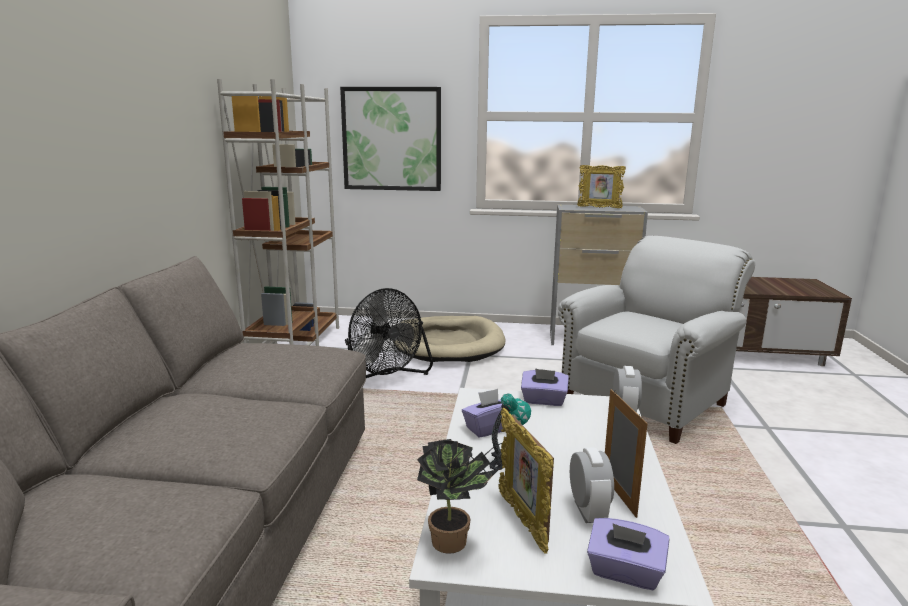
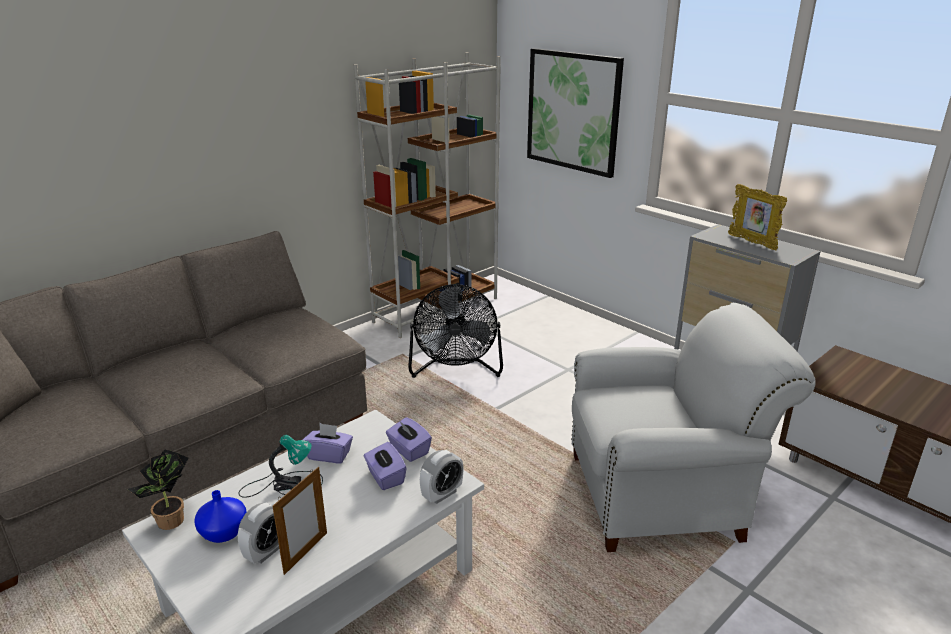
camera: 40 degrees right, 10 degrees up
beige dog bed [393,316,505,362] -> none
picture frame [499,408,554,554] -> blue vase [194,490,247,543]
purple tissue box [587,518,669,590] -> purple tissue box moved to [364,442,407,490]

